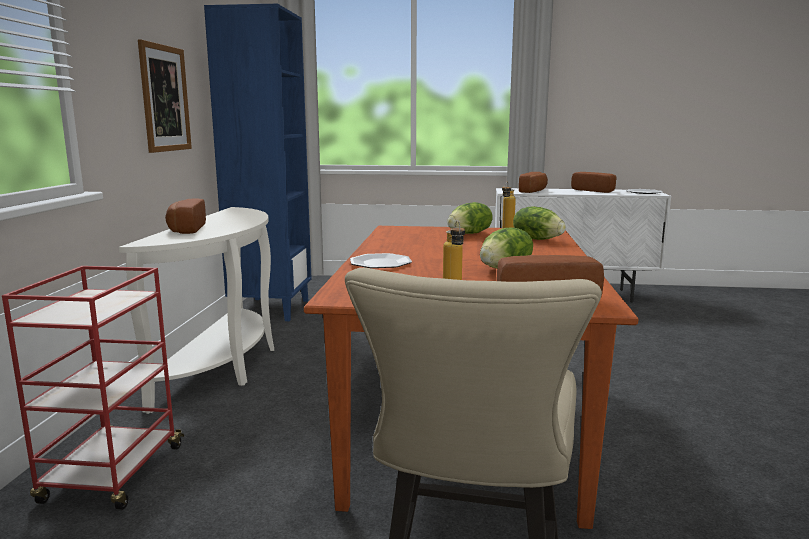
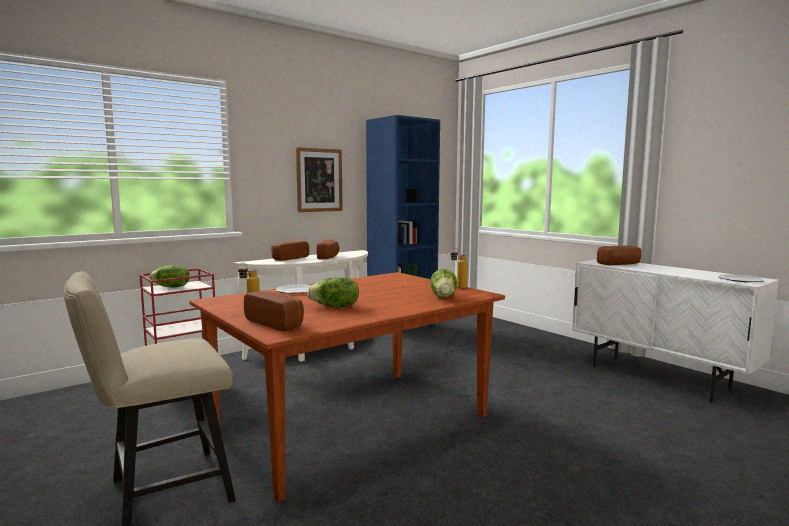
camera: 45 degrees right, 5 degrees down
lettuce [447,202,493,234] -> lettuce moved to [150,265,189,288]
bread [571,172,617,193] -> bread moved to [317,239,340,259]

